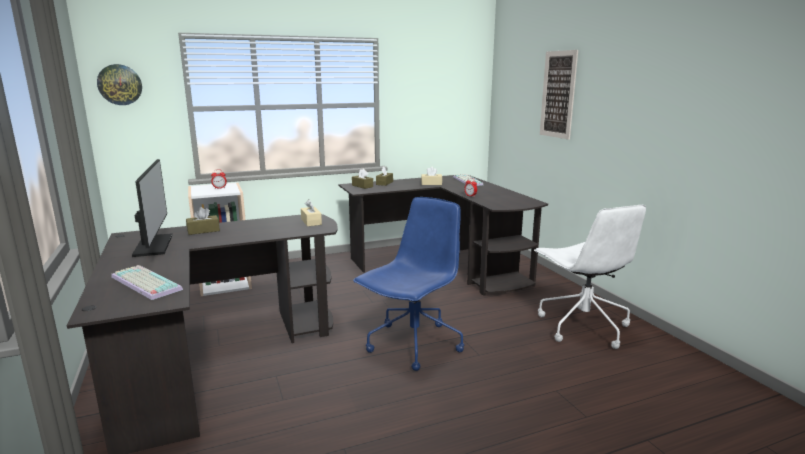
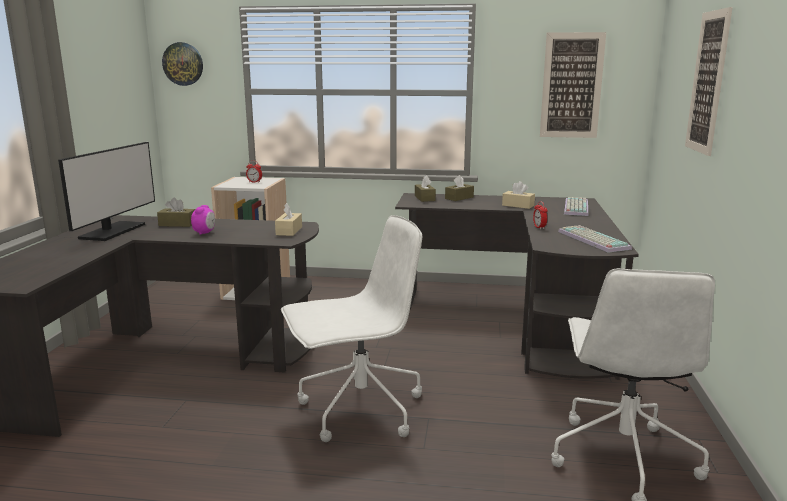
camera: 30 degrees right, 0 degrees up
keyboard [111,265,183,300] -> keyboard moved to [558,225,632,253]
blue office chair [353,197,464,371] -> white office chair [281,215,422,442]
none -> alarm clock [191,205,215,235]
none -> picture [540,32,606,138]

